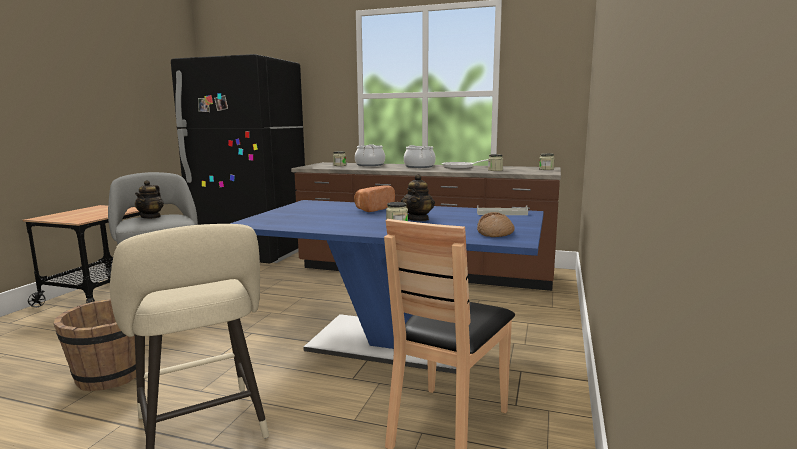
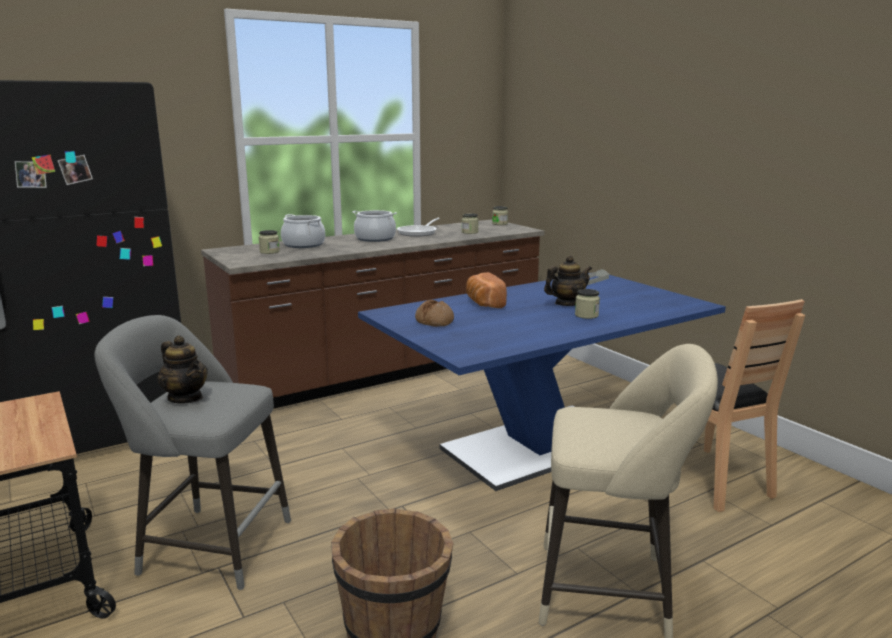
camera: 50 degrees left, 5 degrees up
teapot [401,174,435,221] -> teapot turned 75 degrees counterclockwise [544,256,592,306]
bread [477,212,515,237] -> bread moved to [415,300,454,327]

